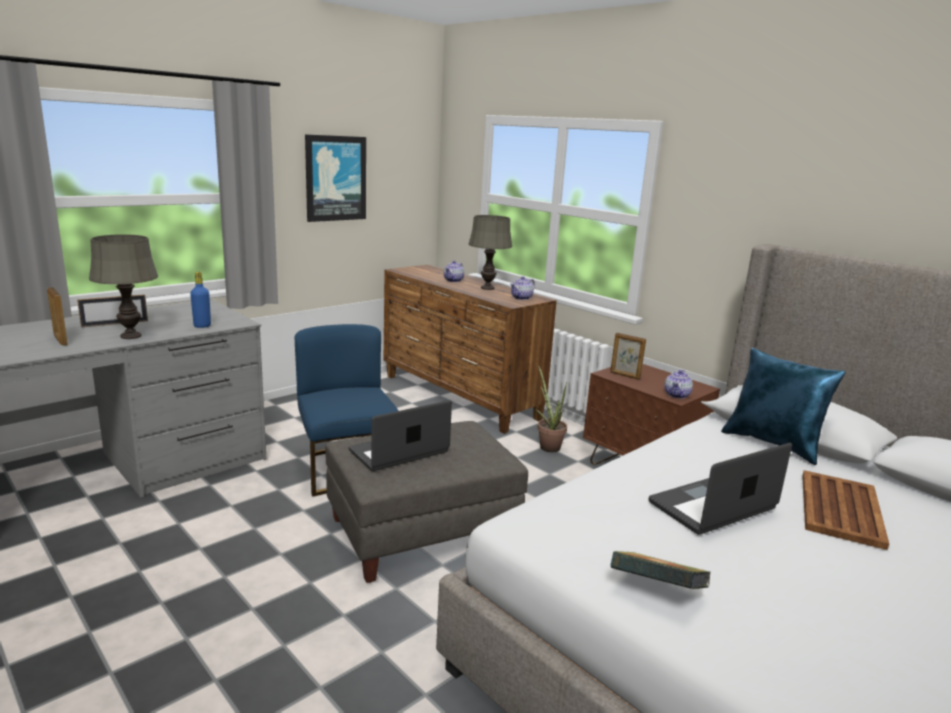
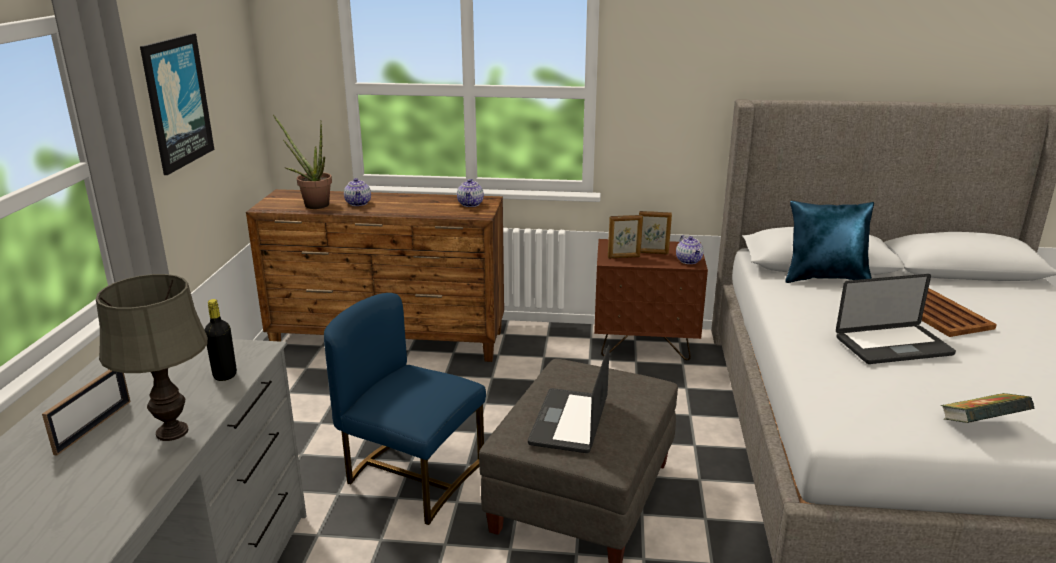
camera: 40 degrees left, 5 degrees up
picture frame [47,287,68,346] -> picture frame moved to [639,211,672,254]
blue bottle [190,272,211,328] -> black bottle [205,299,237,381]
grey table lamp [469,215,512,290] -> none
potted plant [535,365,567,452] -> potted plant moved to [273,115,332,209]
laptop [649,443,792,535] -> laptop turned 120 degrees counterclockwise [836,274,956,364]

